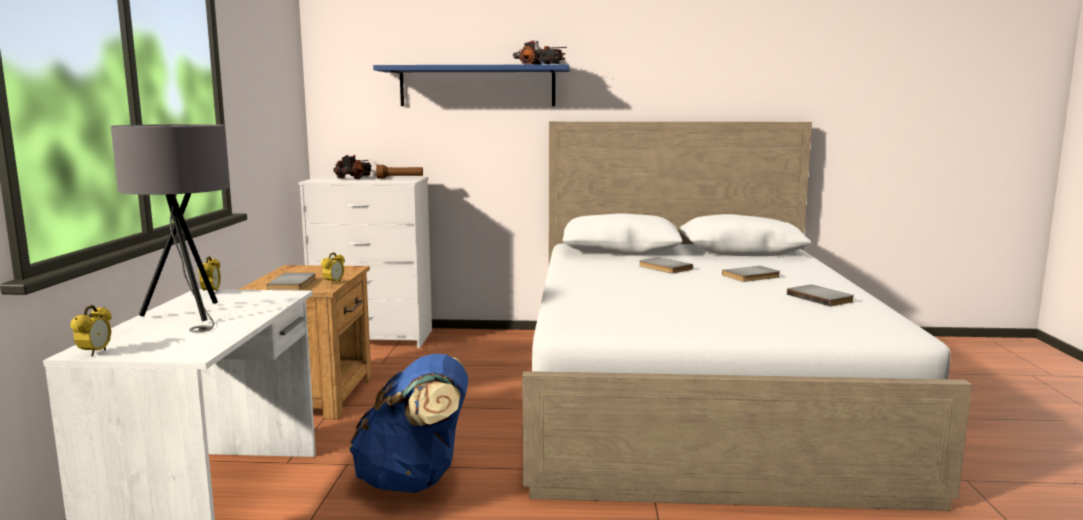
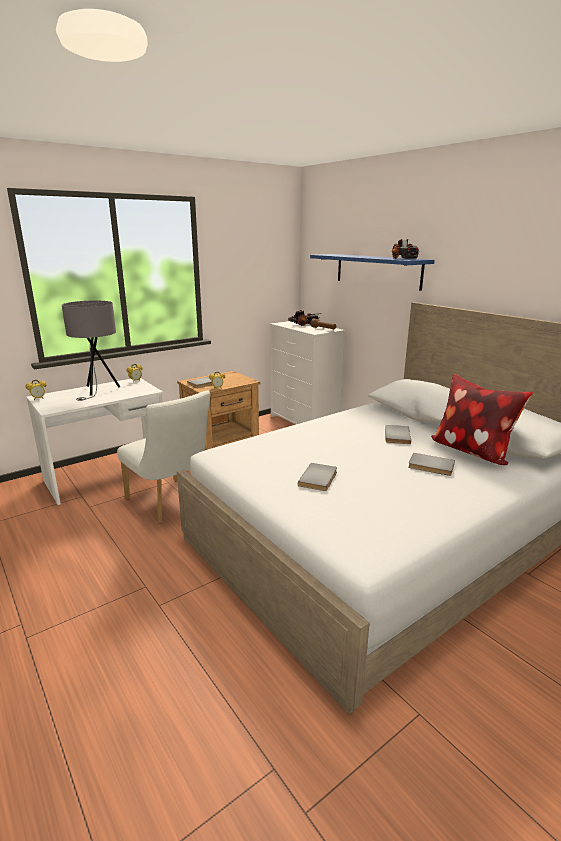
camera: 50 degrees right, 10 degrees up
blue backpack [349,354,468,493] -> white chair [117,390,210,523]
grey book [787,285,854,307] -> grey book moved to [298,463,337,491]
none -> pillow [431,373,533,465]

